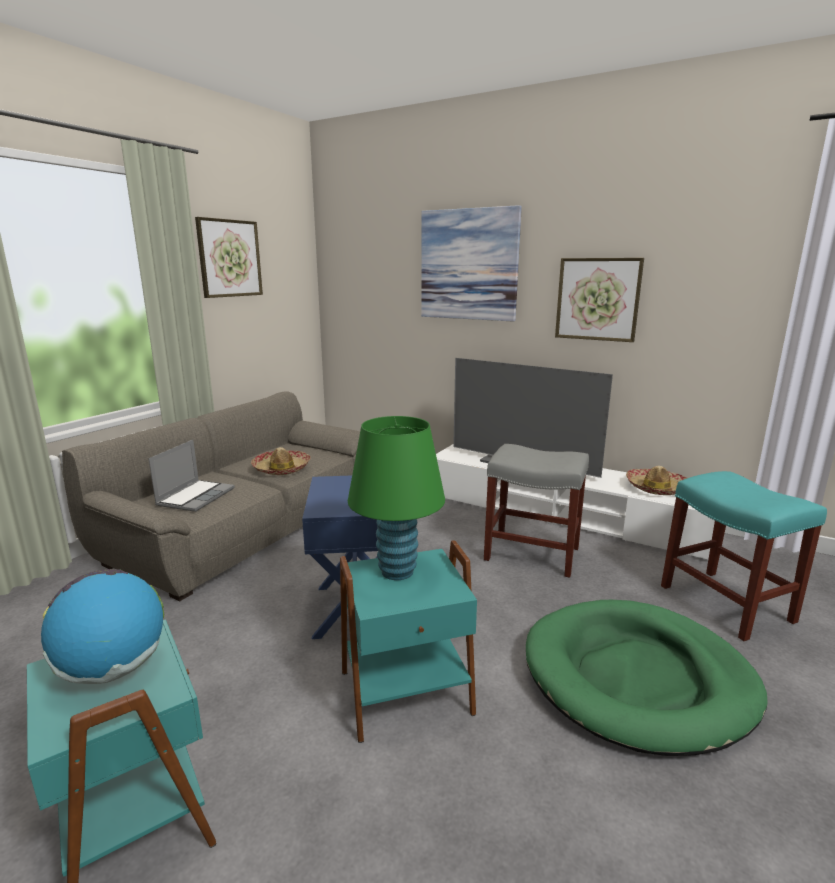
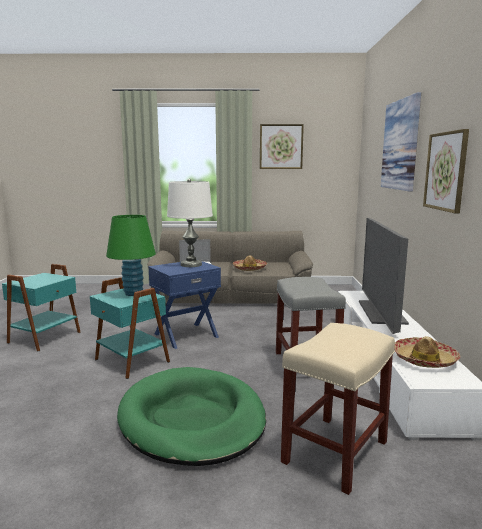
camera: 60 degrees right, 5 degrees down
globe [41,569,164,684] -> none
turquoise stool [661,471,827,641] -> beige stool [281,323,395,495]
none -> white table lamp [167,179,213,267]

